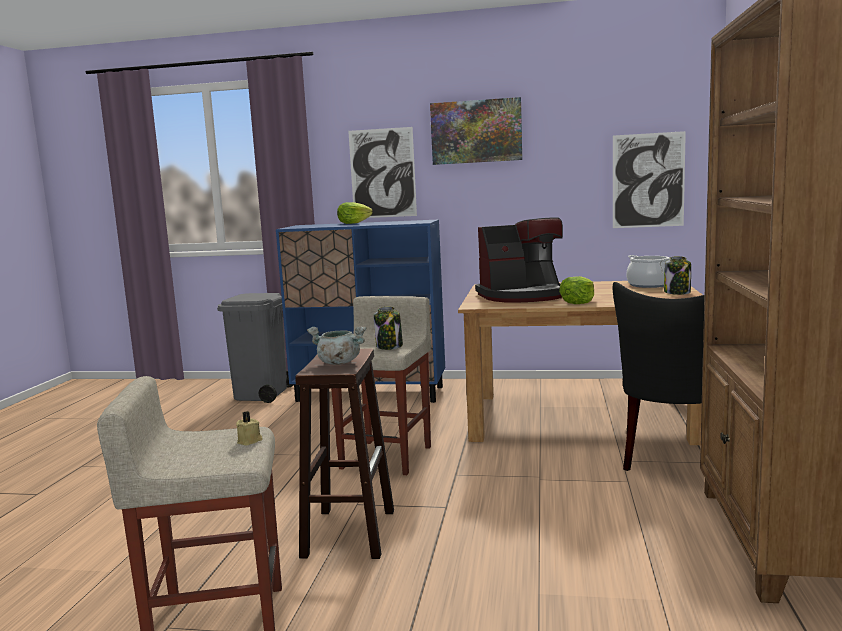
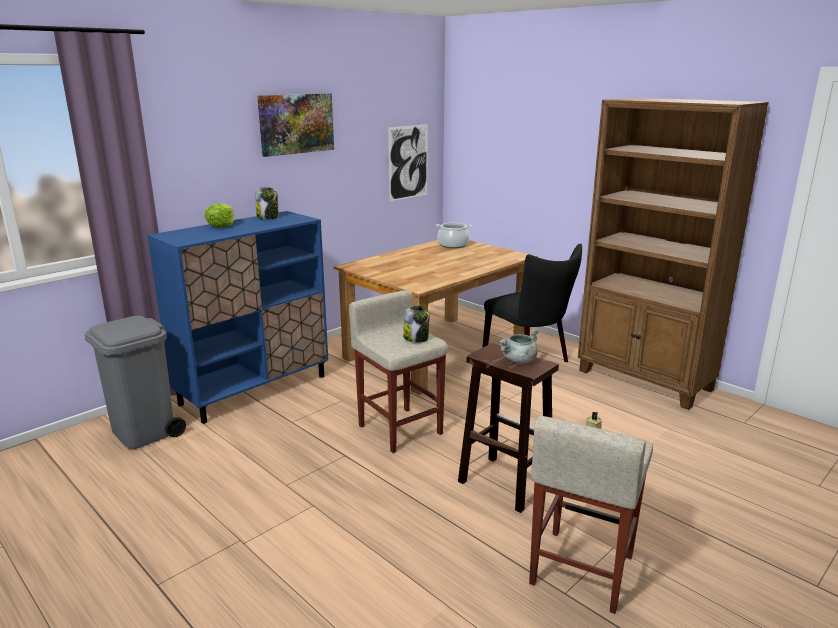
camera: 55 degrees left, 10 degrees up
picture [348,127,417,218] -> none
coffee machine [475,218,563,302] -> none
lettuce [559,276,594,304] -> none
jar [664,256,691,295] -> jar moved to [255,187,279,219]

